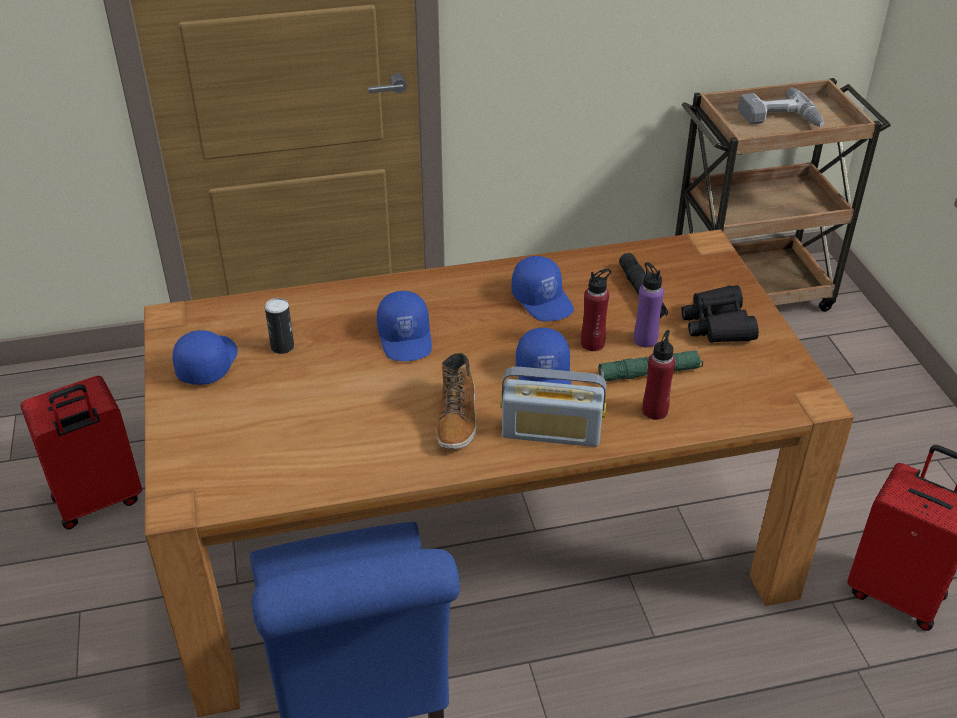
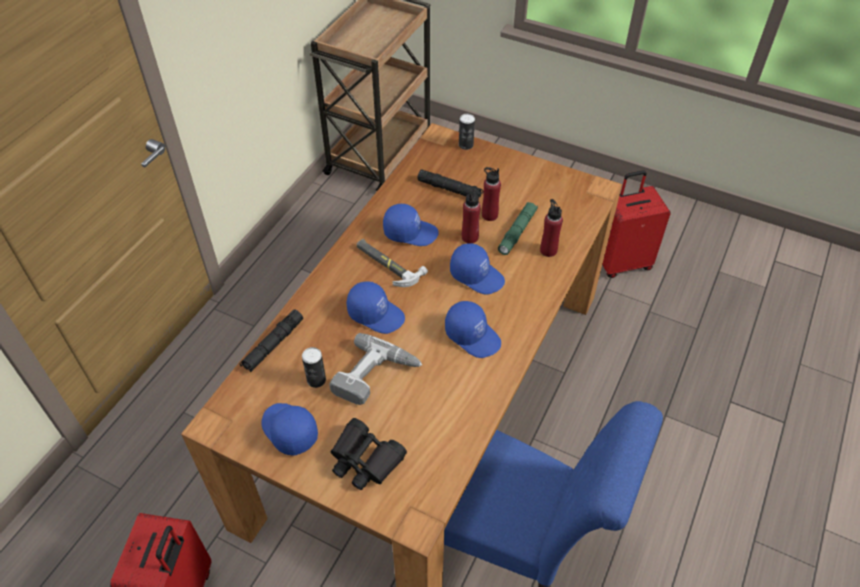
camera: 50 degrees left, 10 degrees up
boot [437,353,477,449] -> blue cap [445,301,501,358]
radio [500,367,606,447] -> none
purple bottle [634,262,664,348] -> red bottle [482,167,501,221]
black binoculars [681,285,759,343] -> black binoculars moved to [331,418,407,490]
power drill [738,88,824,126] -> power drill moved to [329,333,422,405]
none -> black flashlight [240,310,303,373]
none -> hammer [357,239,428,287]
none -> can [459,114,475,150]

